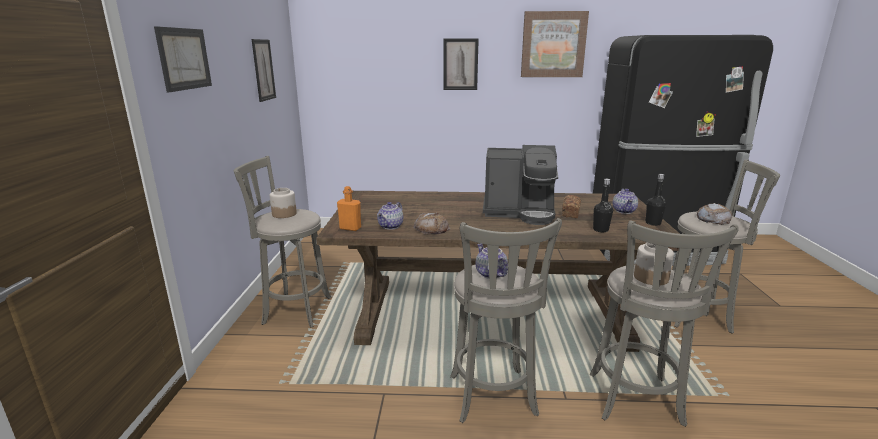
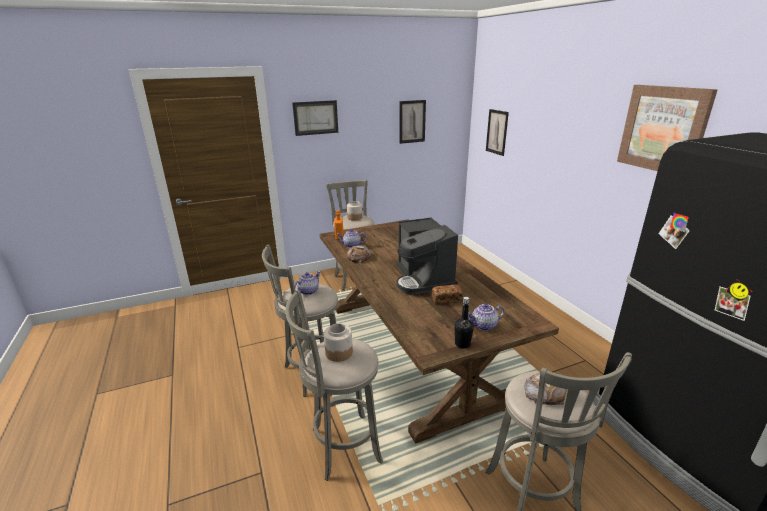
camera: 65 degrees right, 5 degrees up
picture [443,38,479,90] -> picture moved to [486,109,509,156]
black bottle [593,179,613,232] -> none

